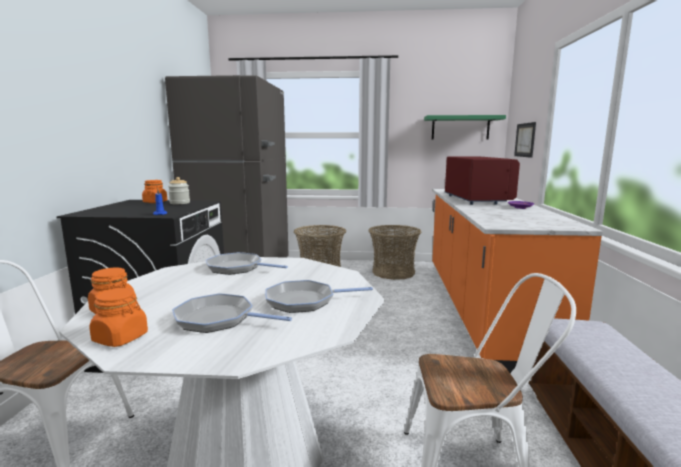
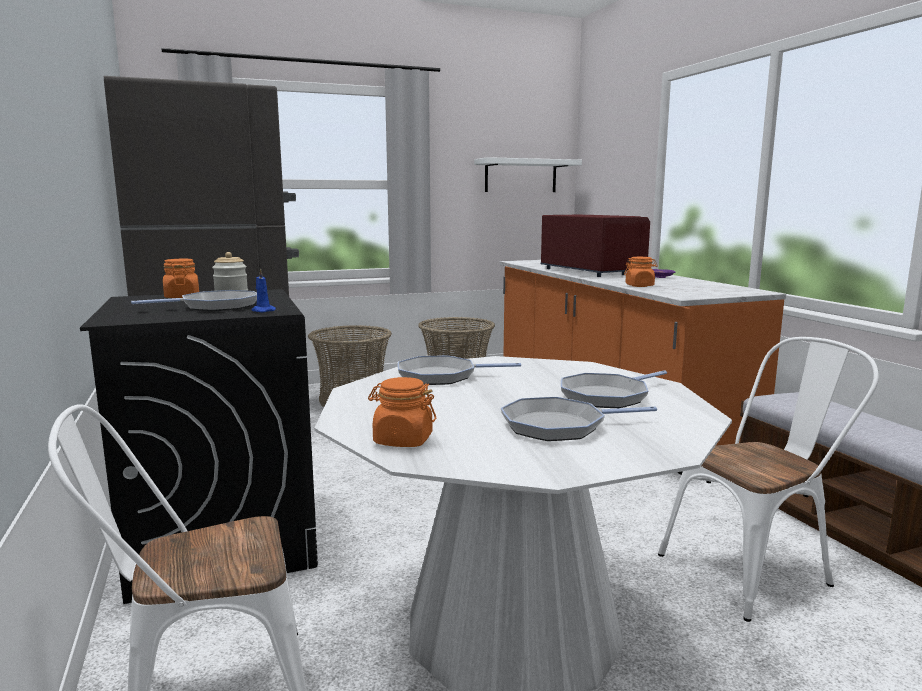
camera: 25 degrees left, 0 degrees up
orange jar [90,288,148,347] -> orange jar moved to [624,257,658,287]
green shelf [424,115,506,140] -> white shelf [474,157,582,192]
picture [514,122,536,158] -> none
none -> frying pan [131,290,257,311]

